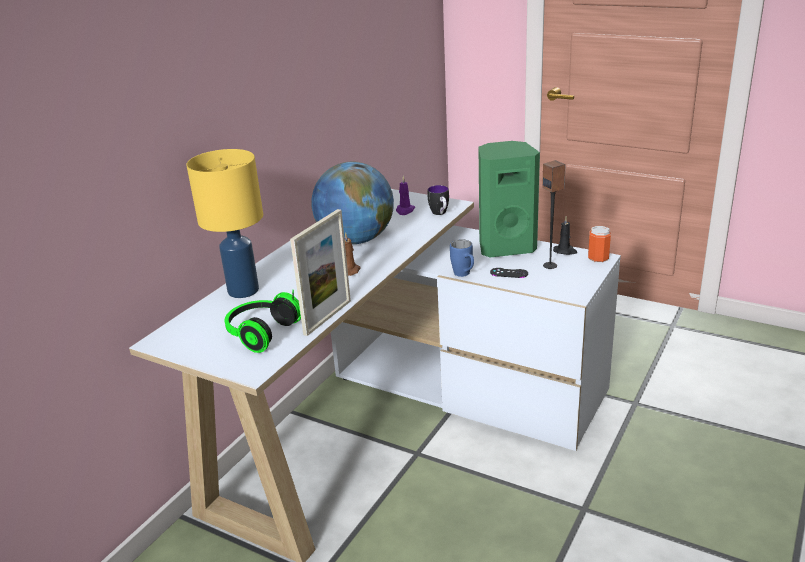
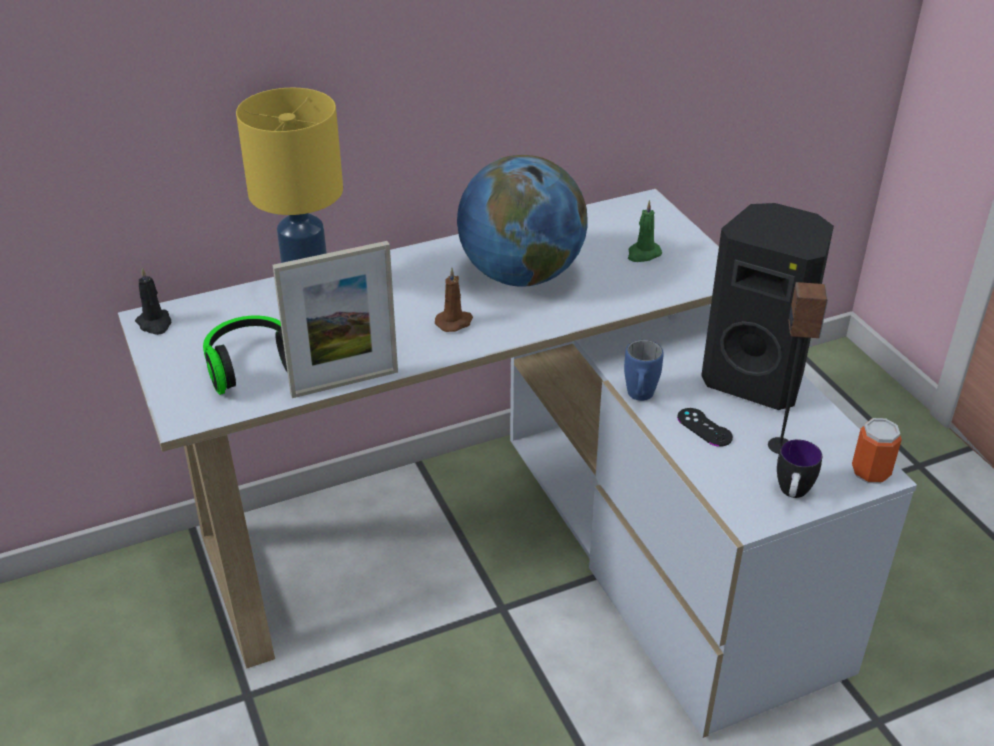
camera: 35 degrees right, 10 degrees up
purple candle [396,176,415,215] -> green candle [628,200,662,262]
mug [427,185,449,215] -> mug moved to [777,439,822,498]
green speaker [479,141,540,257] -> black speaker [701,203,834,410]
black candle [553,216,577,255] -> black candle moved to [135,267,171,335]

